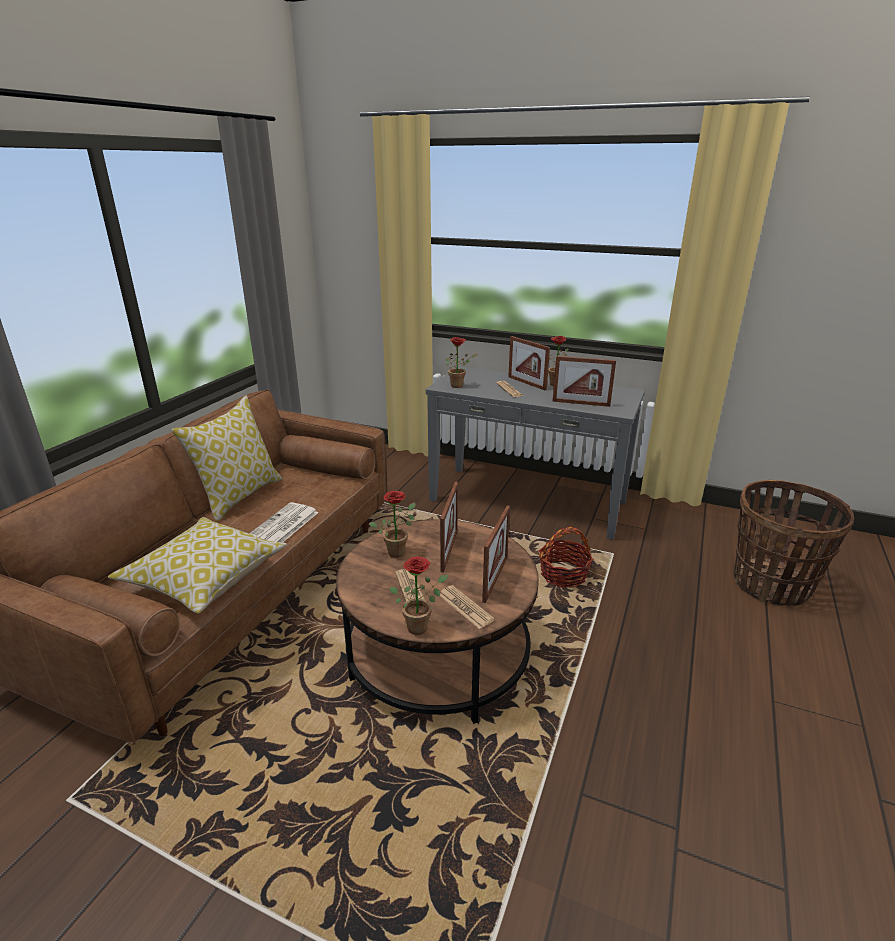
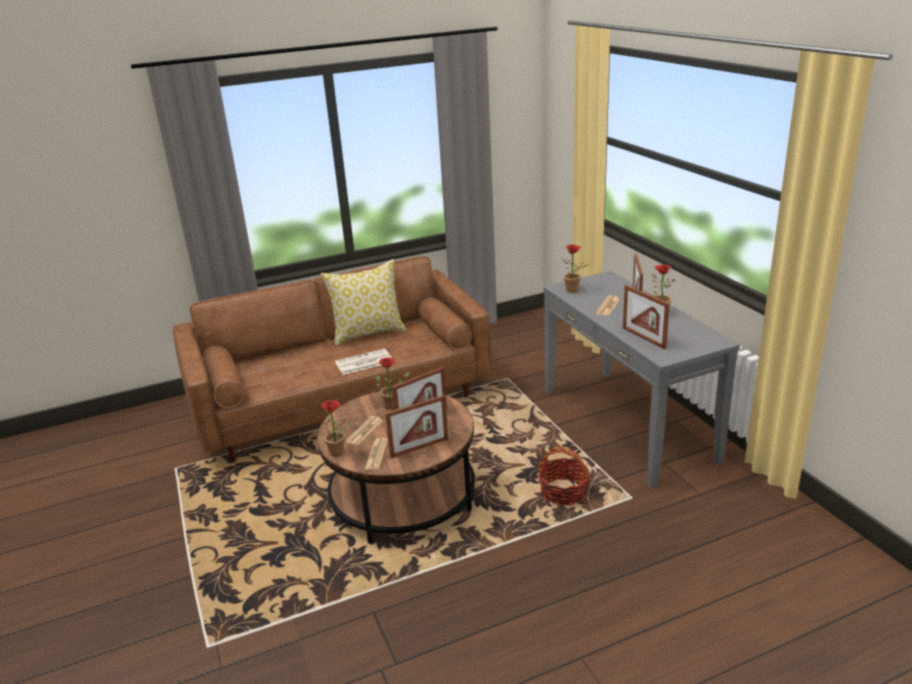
camera: 45 degrees right, 0 degrees up
pillow [108,517,287,614] -> none
basket [734,480,854,606] -> none

